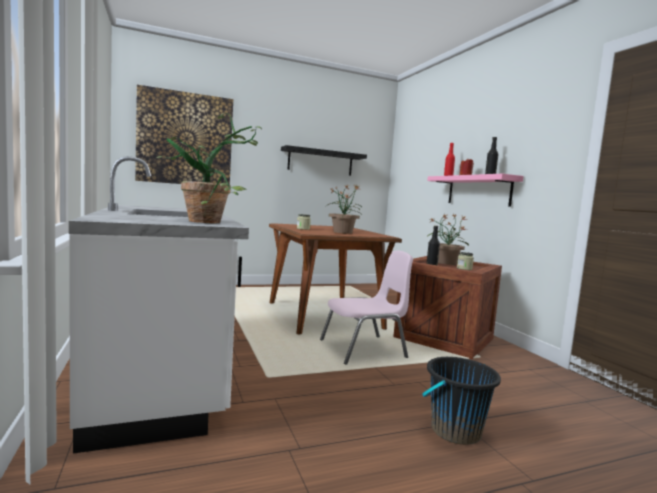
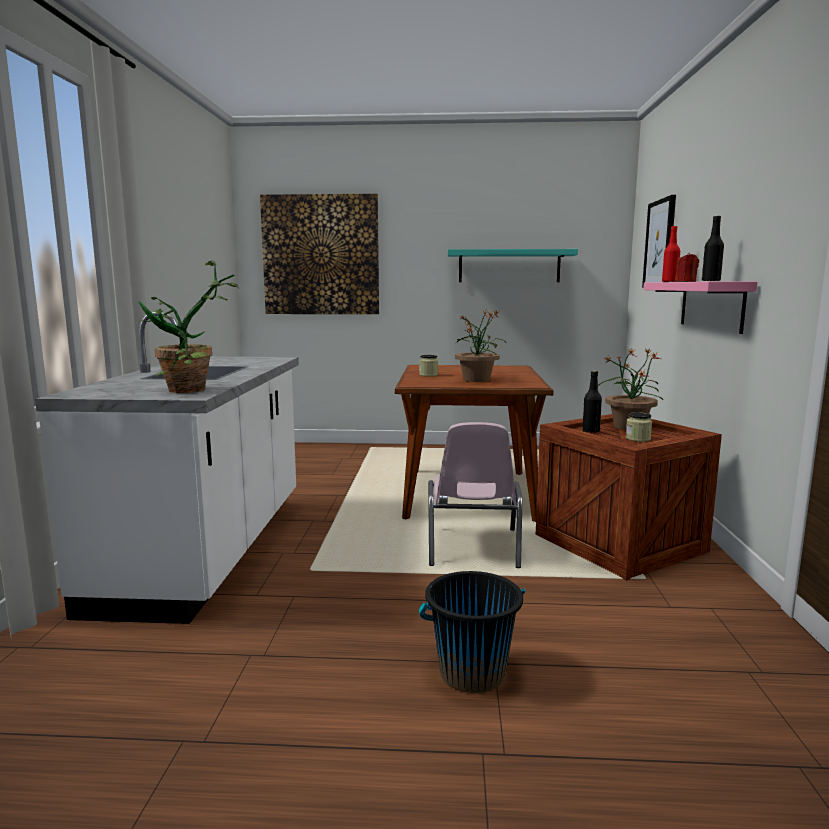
camera: 25 degrees right, 5 degrees up
black shelf [281,145,367,176] -> turquoise shelf [448,249,578,282]
pink chair [320,250,413,364] -> pink chair turned 90 degrees clockwise [428,422,522,568]
none -> picture [642,195,676,288]

